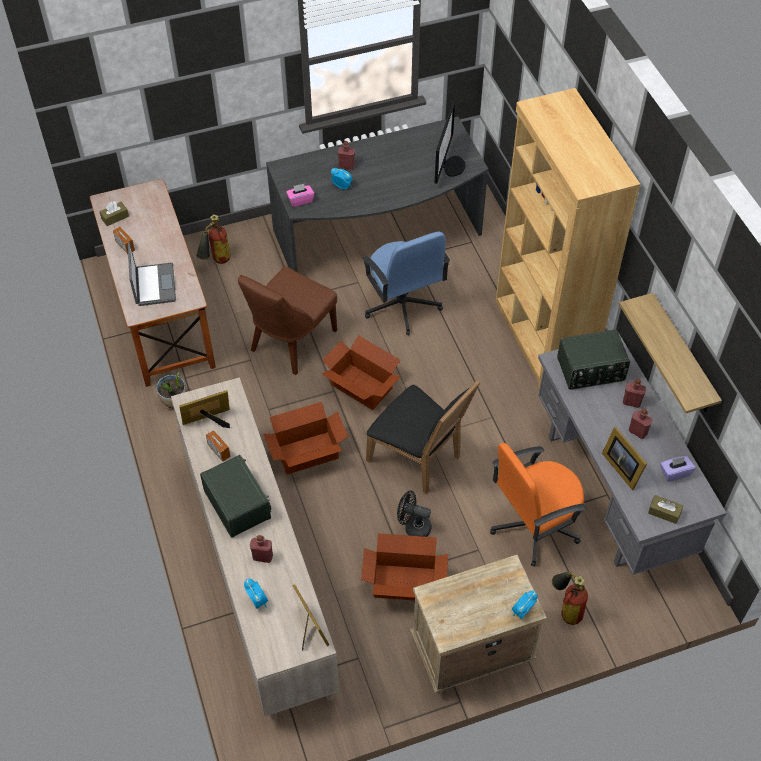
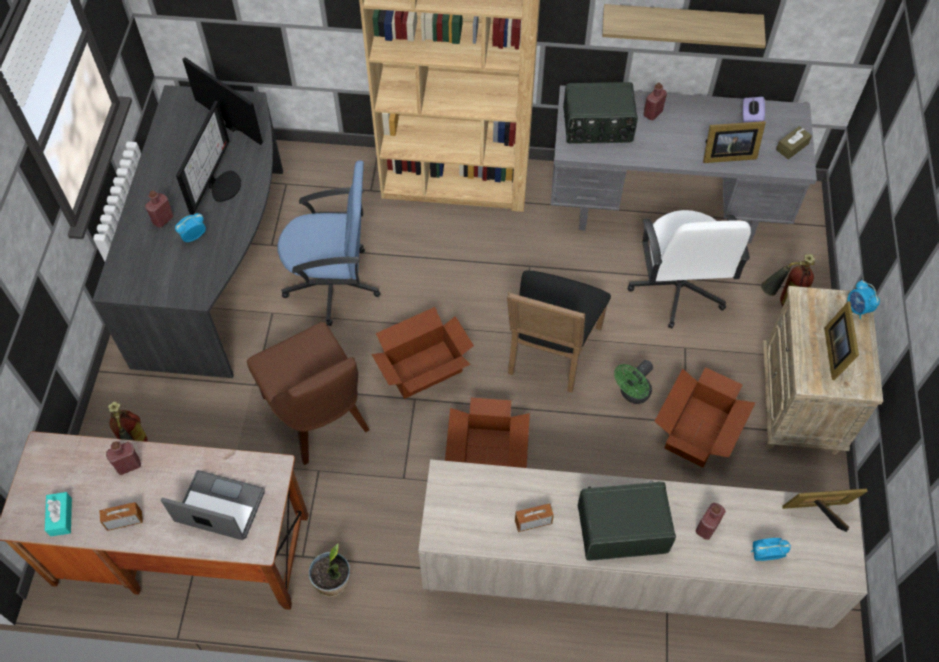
camera: 65 degrees left, 5 degrees up
brown tissue box [99,201,129,226] -> turquoise tissue box [45,492,72,537]
picture frame [179,390,230,428] -> picture frame moved to [824,301,859,380]
pink tissue box [286,184,314,207] -> none
black chair [366,380,481,494] -> black chair turned 135 degrees clockwise [507,270,611,393]
black fan [397,491,432,537] -> green fan [614,360,653,404]
orange office chair [490,443,587,567] -> white office chair [628,210,751,329]
radio [557,330,630,390] -> radio turned 75 degrees clockwise [563,82,638,144]
red bottle [629,408,653,439] -> red bottle moved to [106,441,141,475]
none -> monitor [176,101,241,215]

